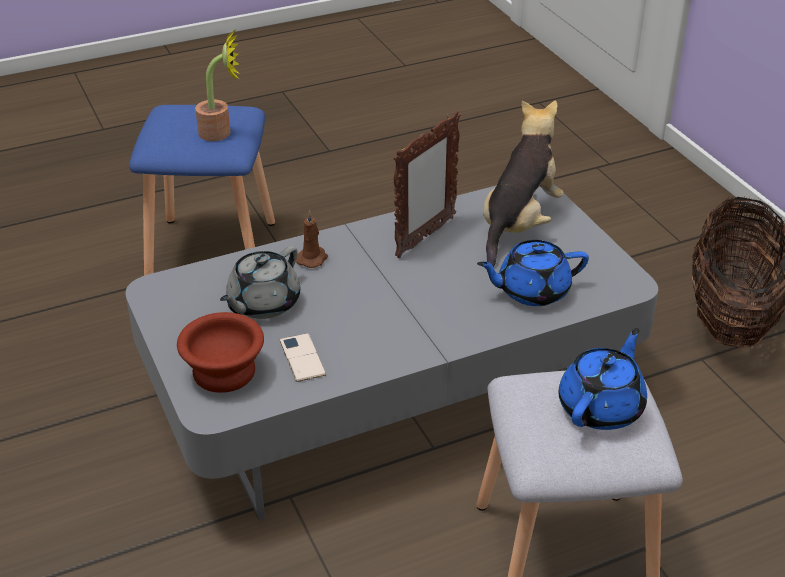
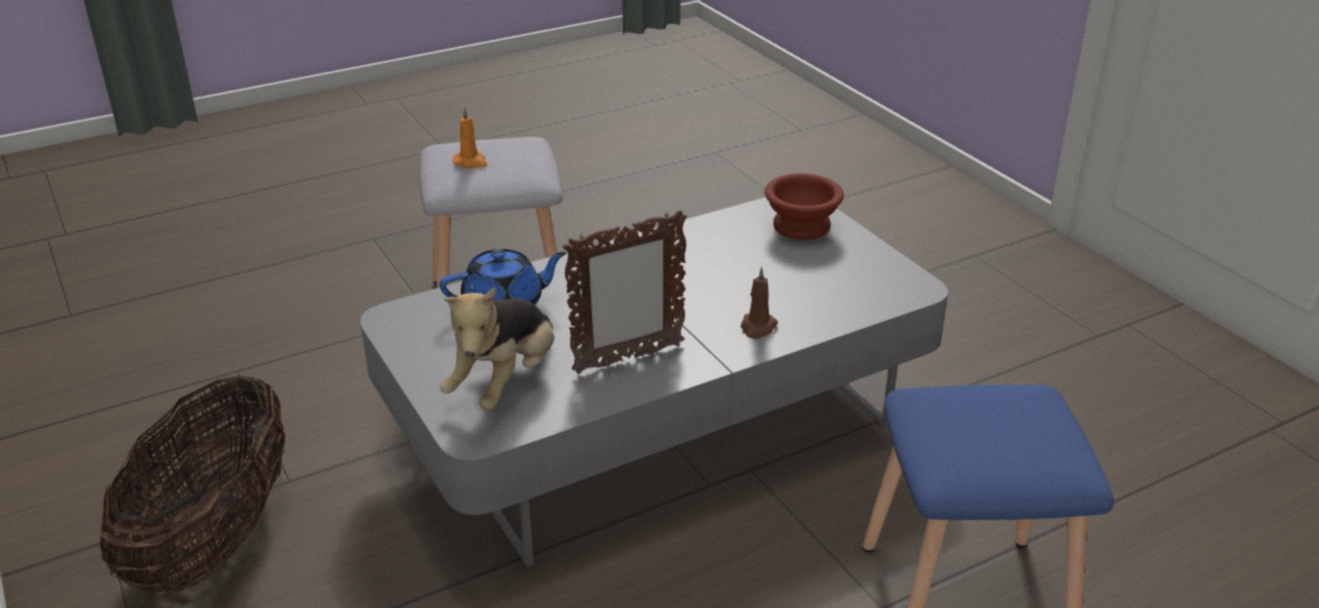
camera: 175 degrees right, 5 degrees down
potted plant [195,30,239,141] -> none
grey teapot [220,246,300,319] -> none
phone [280,333,326,382] -> none
picture frame [393,111,460,258] -> picture frame turned 150 degrees counterclockwise [563,210,687,374]
blue teapot [559,328,647,430] -> orange candle [453,107,487,168]

